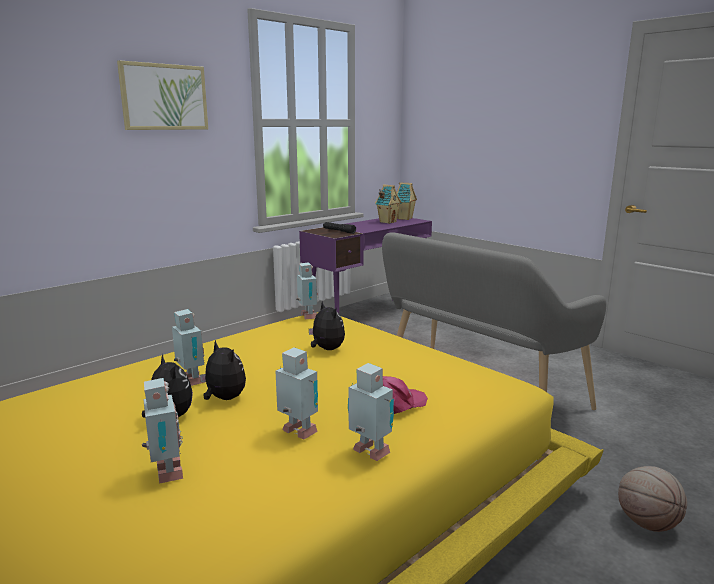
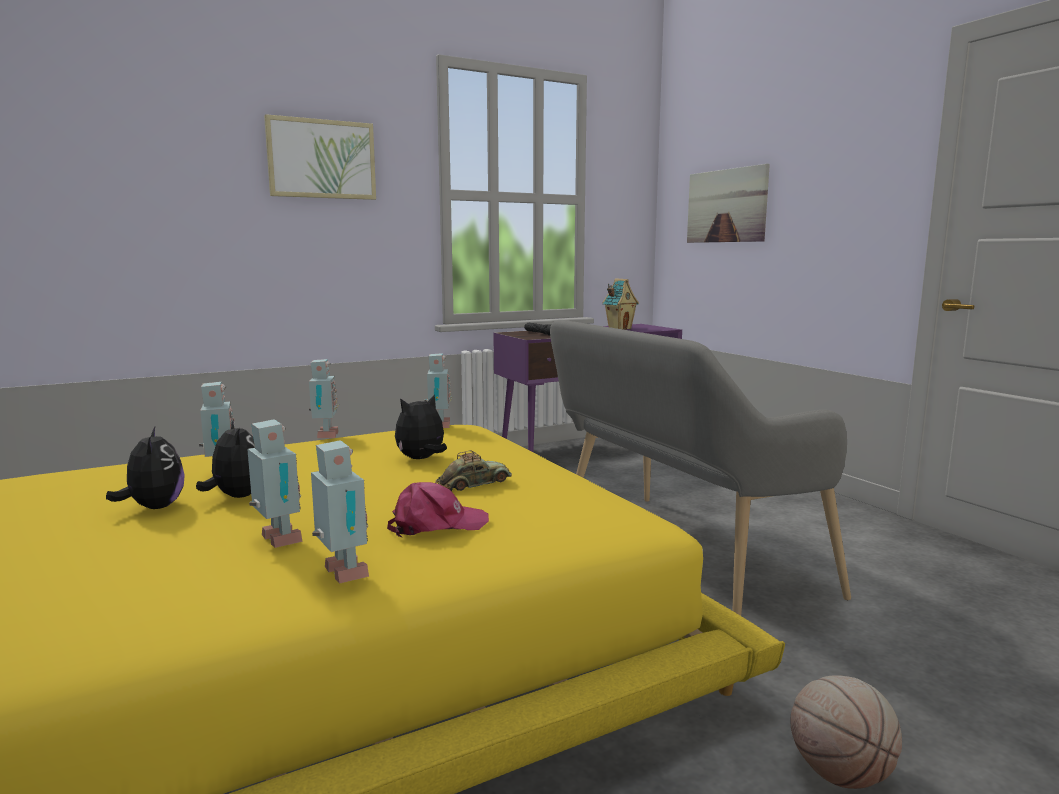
camera: 15 degrees right, 5 degrees down
toy robot [142,378,183,484] -> toy robot moved to [309,359,339,438]
plush toy [309,301,345,350] -> plush toy turned 105 degrees counterclockwise [395,394,447,459]
toy house [397,182,417,220] -> none
none -> toy car [435,450,512,491]
none -> picture [687,164,770,243]

